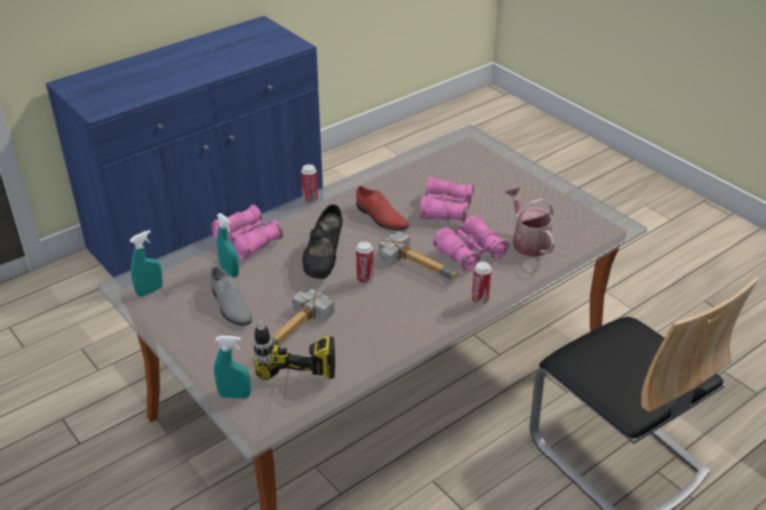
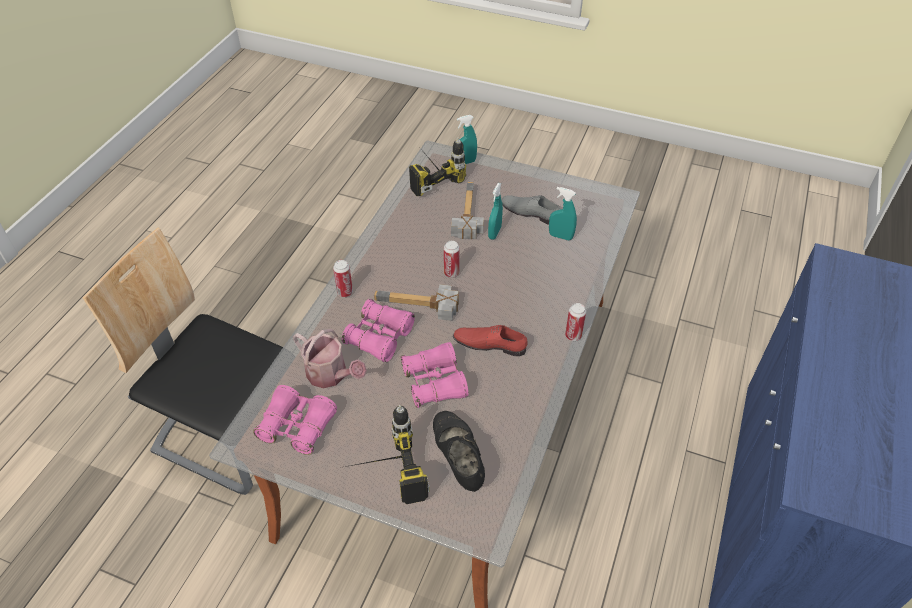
camera: 150 degrees right, 10 degrees up
turquoise spray bottle [129,230,163,297] -> turquoise spray bottle moved to [488,183,503,240]
pink binoculars [211,205,283,259] -> pink binoculars moved to [253,385,337,455]
black shoe [302,204,343,279] -> black shoe moved to [433,411,485,492]
none -> power drill [340,405,430,504]

